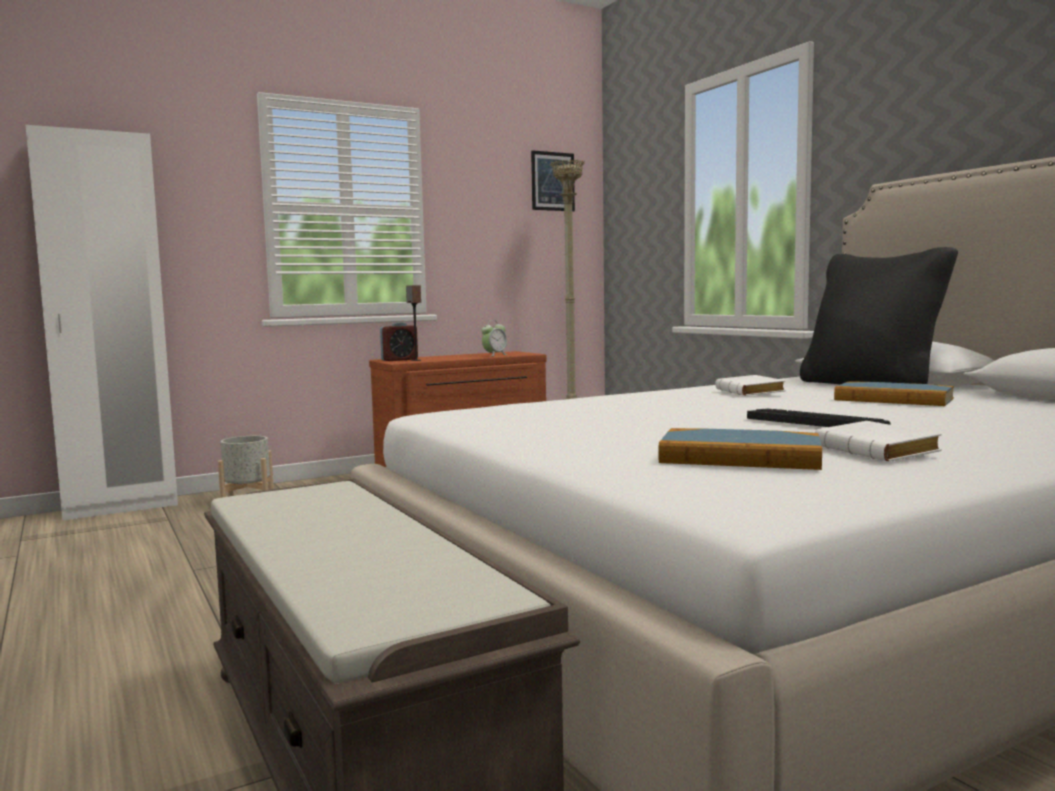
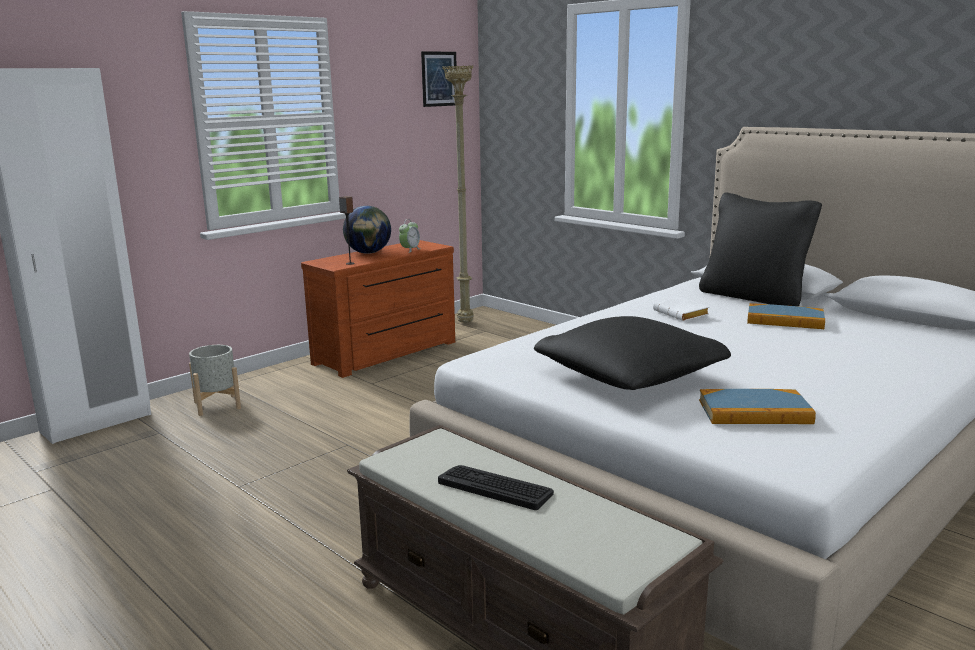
camera: 15 degrees left, 10 degrees up
alarm clock [380,322,418,361] -> none
keyboard [747,409,891,427] -> keyboard moved to [438,465,554,510]
white book [815,421,942,462] -> none
none -> globe [343,206,391,254]
none -> black pillow [534,316,731,390]

